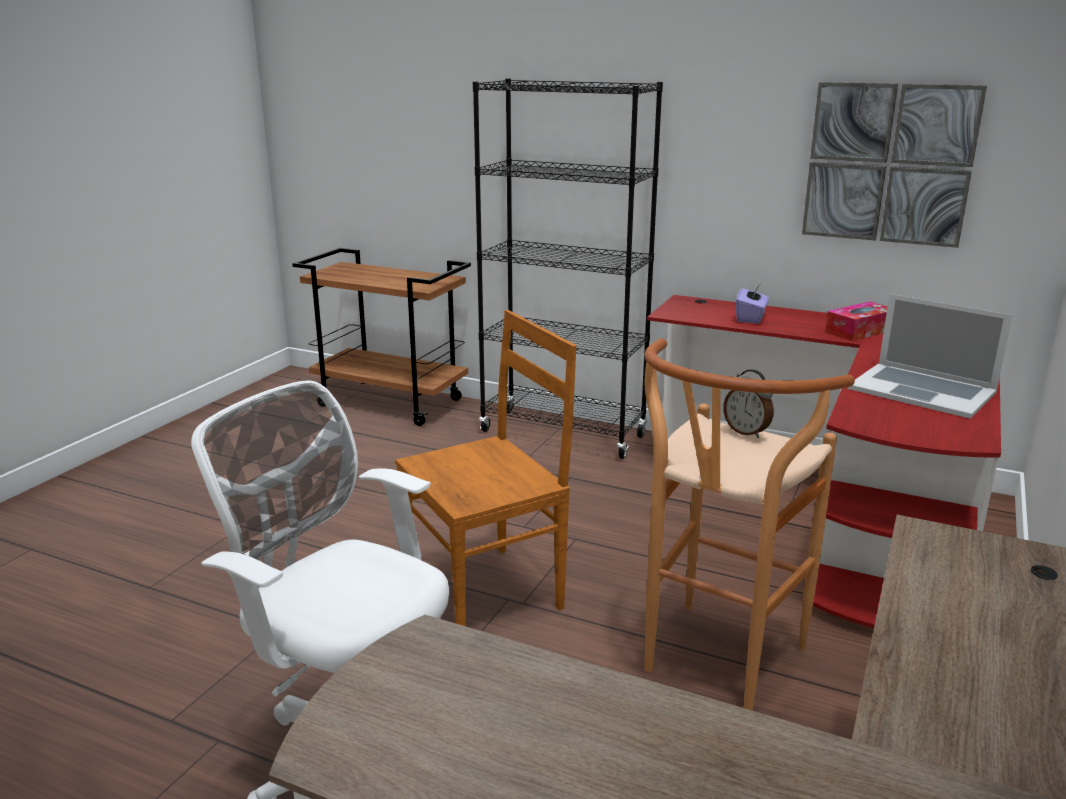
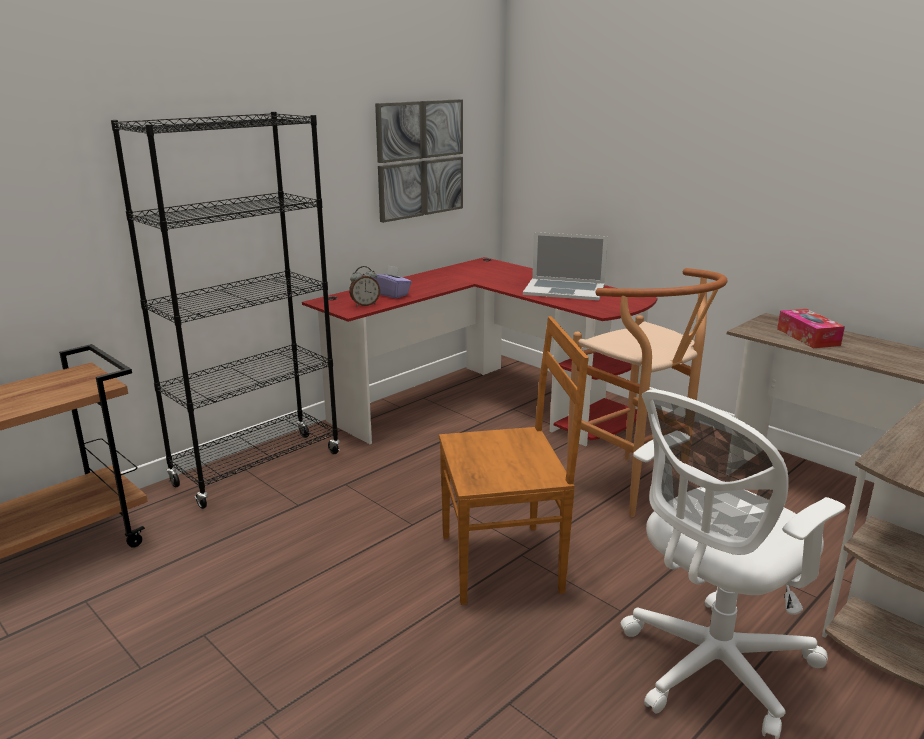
camera: 70 degrees left, 0 degrees up
brown chair [395,310,577,626] -> brown chair turned 90 degrees clockwise [439,316,589,605]
alarm clock [723,369,774,438] -> alarm clock moved to [349,266,380,307]
tissue box [825,302,888,341] -> tissue box moved to [777,309,845,348]
laptop [848,294,1012,419] -> laptop turned 45 degrees clockwise [523,232,608,301]

